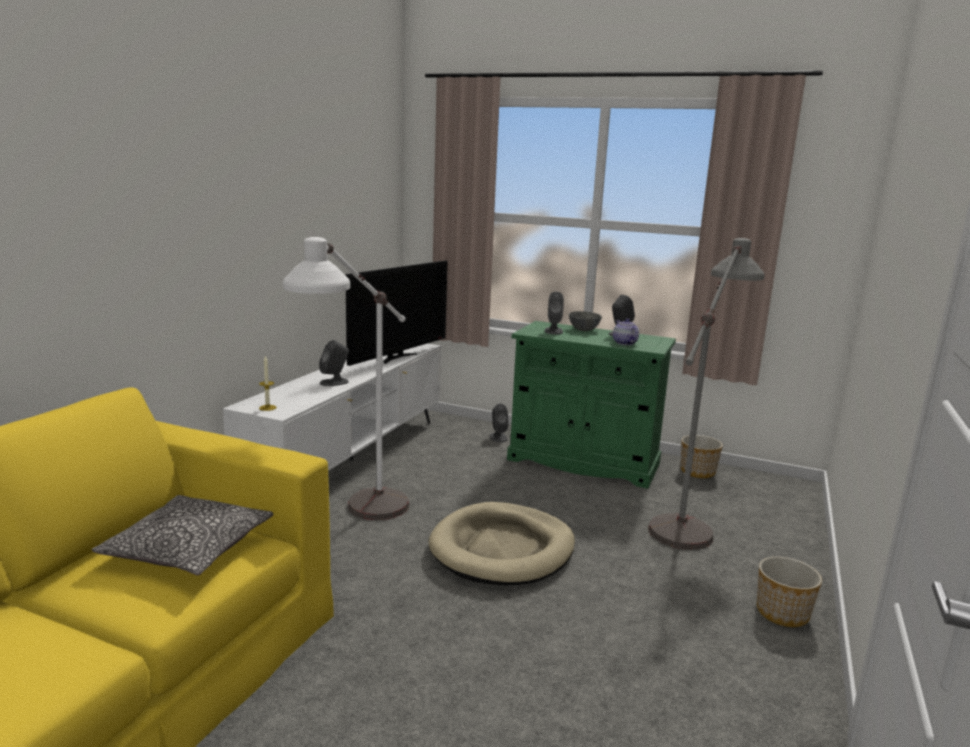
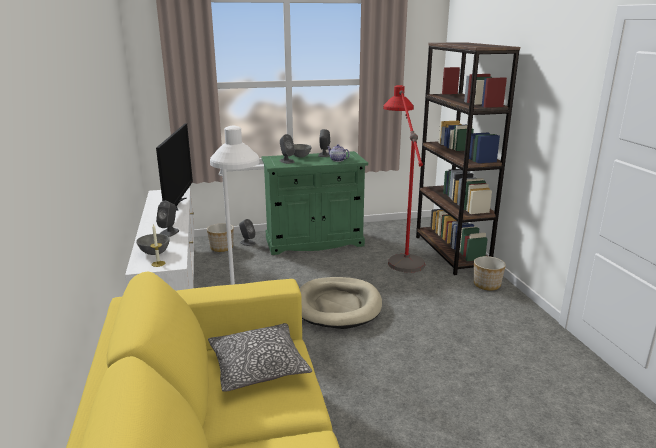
camera: 35 degrees left, 5 degrees up
grey floor lamp [648,238,765,550] -> red floor lamp [383,85,425,272]
planter [681,435,723,478] -> planter moved to [207,223,234,252]
none -> grey bowl [136,234,170,255]
none -> brown bookcase [416,42,520,275]

